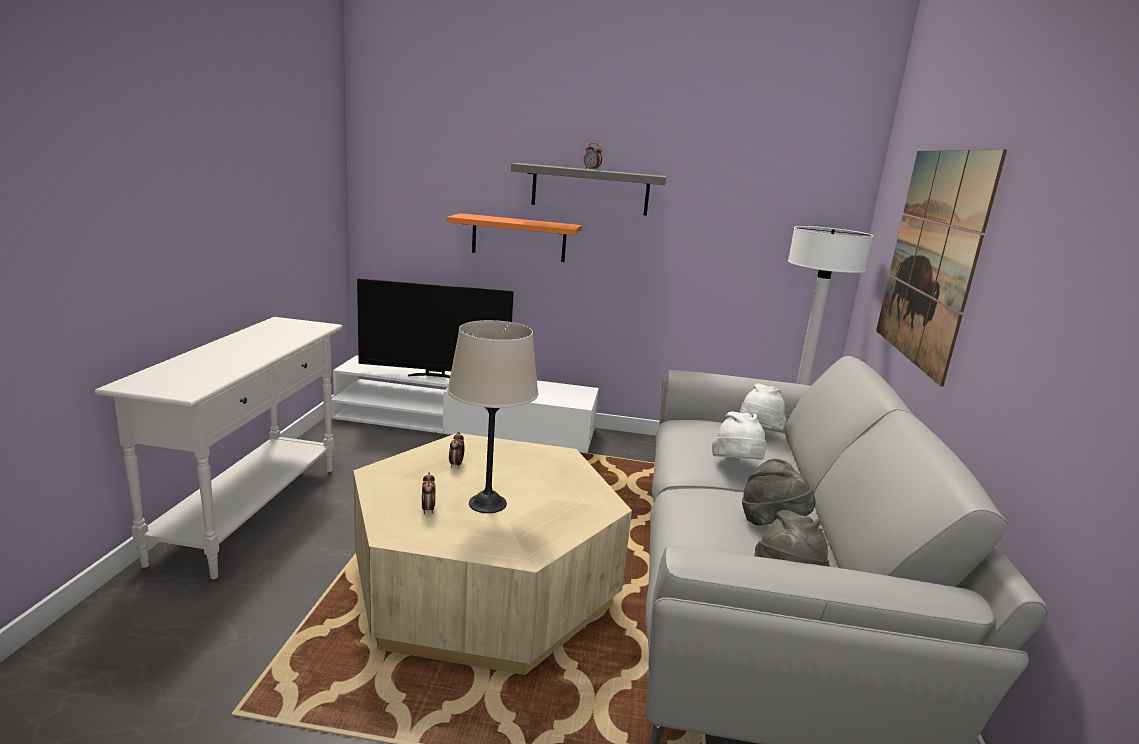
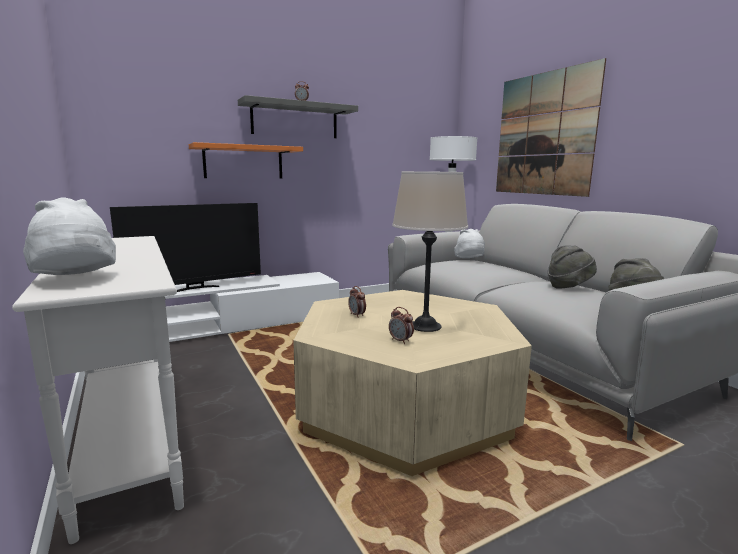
camera: 35 degrees left, 5 degrees down
white hat [712,411,767,460] -> white hat moved to [23,197,116,275]

